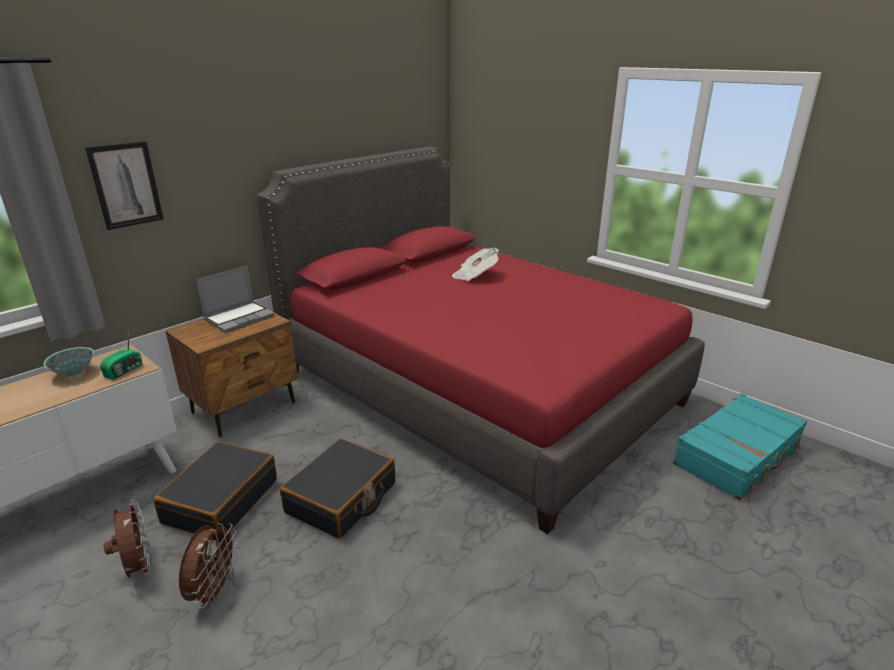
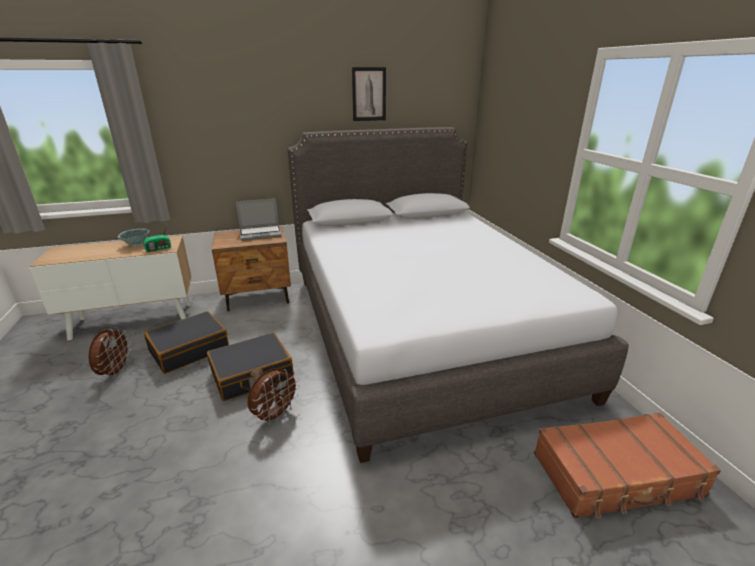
camera: 30 degrees right, 0 degrees up
picture [85,141,163,230] -> picture moved to [352,67,386,121]
brown fan [179,523,238,608] -> brown fan moved to [247,368,300,425]
red bed [256,147,705,534] -> grey bed [288,127,629,463]
newspaper [452,248,499,281] -> none
turquoise suitcase [673,393,807,500] -> brown suitcase [534,412,721,518]

